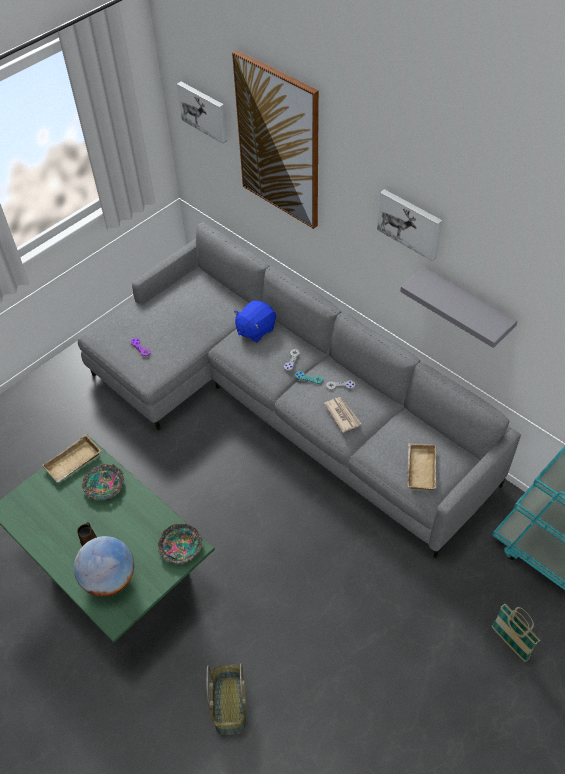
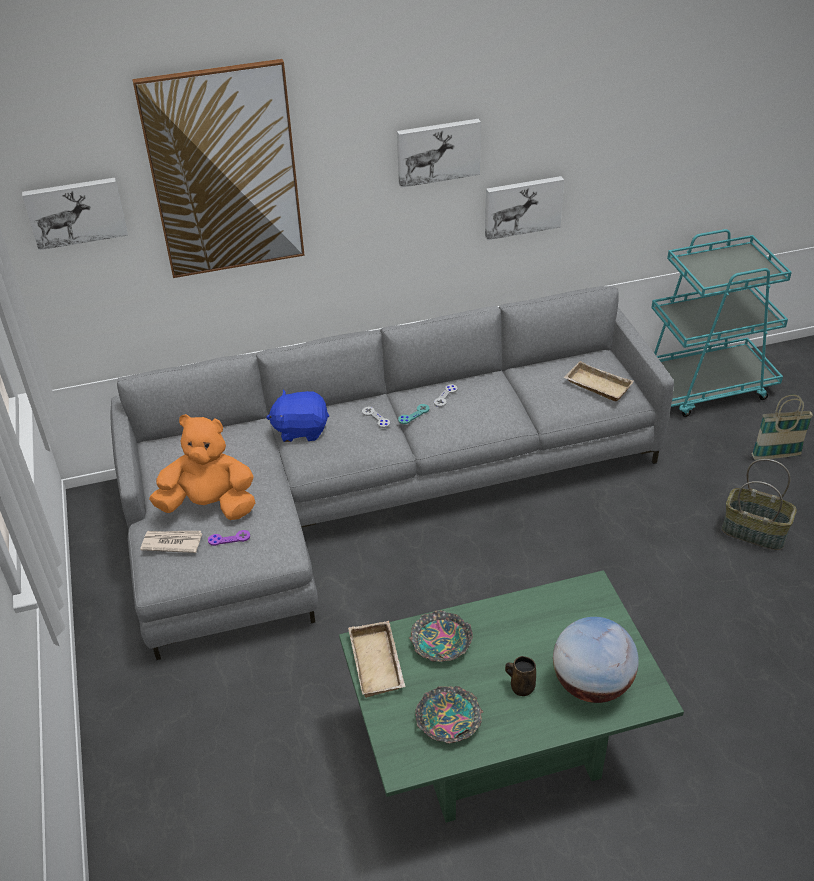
camera: 60 degrees left, 10 degrees down
bowl [158,524,203,564] -> bowl moved to [415,686,483,743]
basket [206,663,246,735] -> basket moved to [722,459,797,550]
blue plush toy [234,300,276,342] -> blue plush toy turned 105 degrees clockwise [266,390,329,442]
newspaper [324,397,361,433] -> newspaper moved to [140,531,202,553]
grey shelf [400,267,517,348] -> picture [485,176,564,240]
none -> orange plush toy [149,414,255,520]

